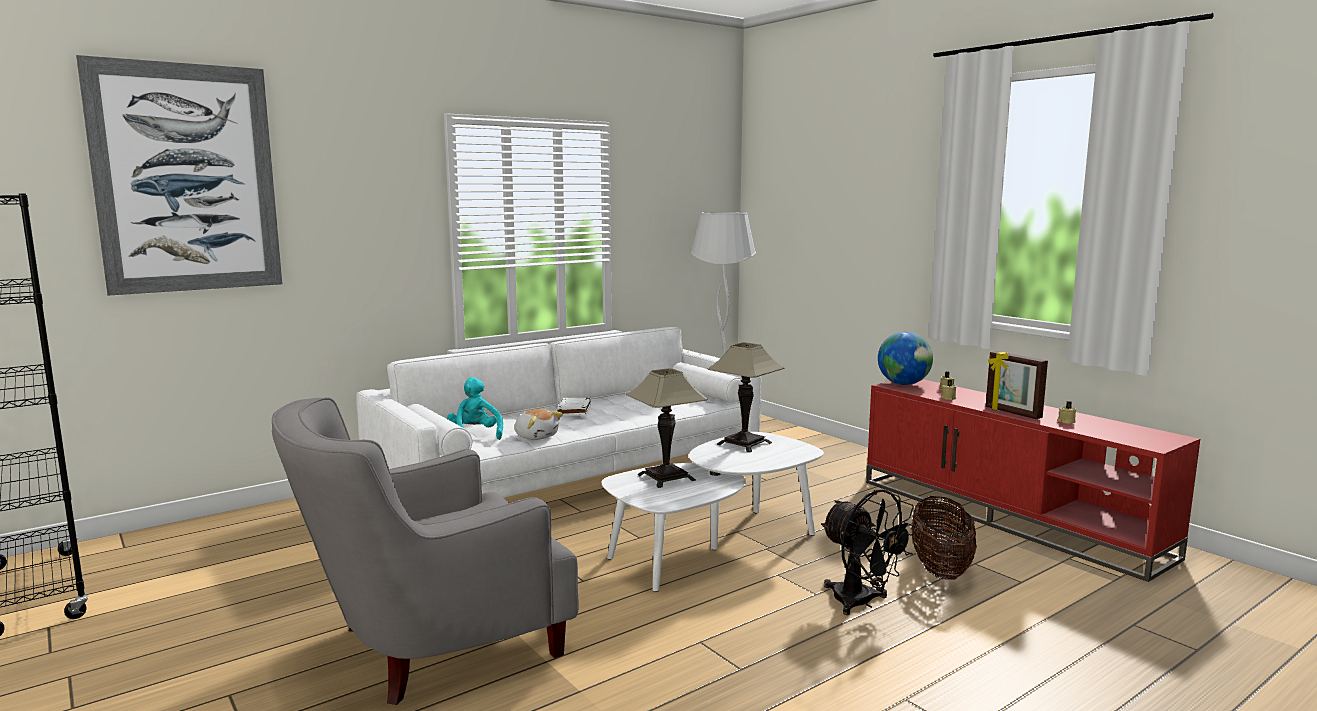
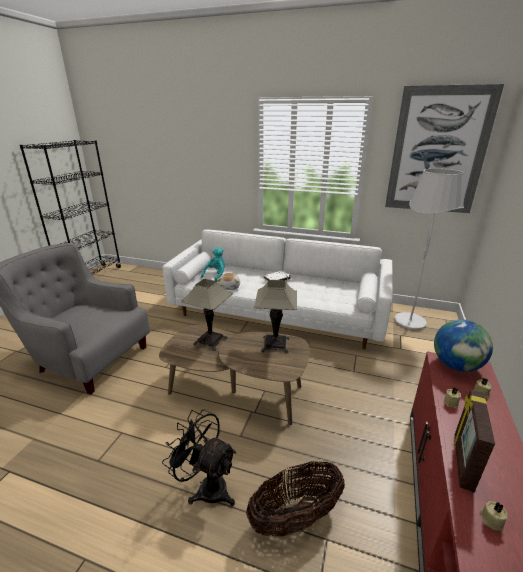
camera: 55 degrees right, 15 degrees up
picture [76,55,282,296] -> picture moved to [385,84,504,213]
white coffee table [601,432,824,592] -> brown coffee table [159,325,310,425]
black fan [821,489,918,615] -> black fan turned 105 degrees clockwise [162,410,236,506]

